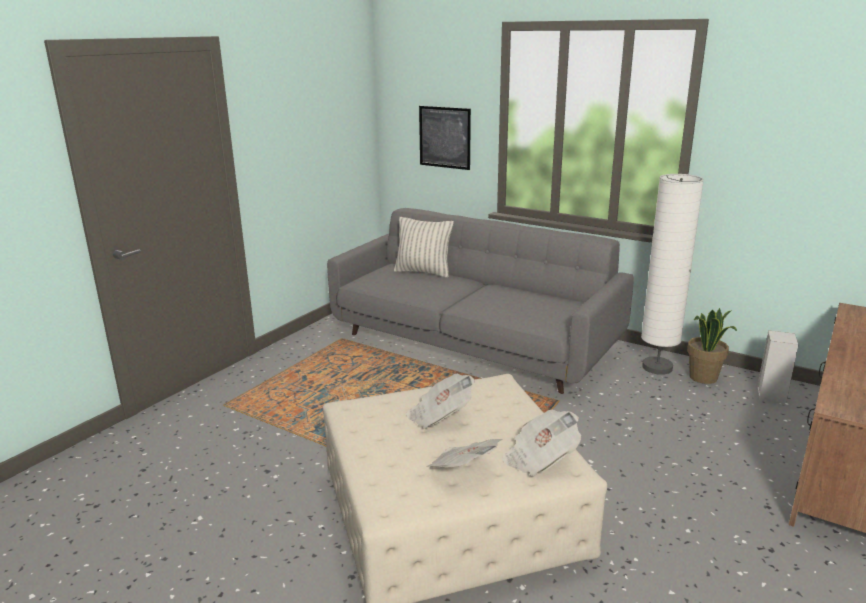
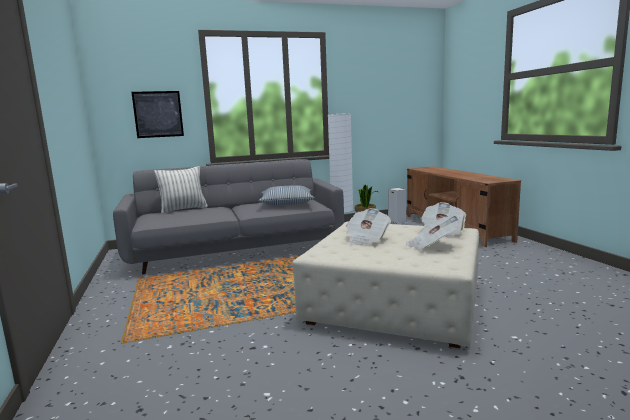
camera: 50 degrees left, 10 degrees down
none -> pillow [258,185,315,205]

